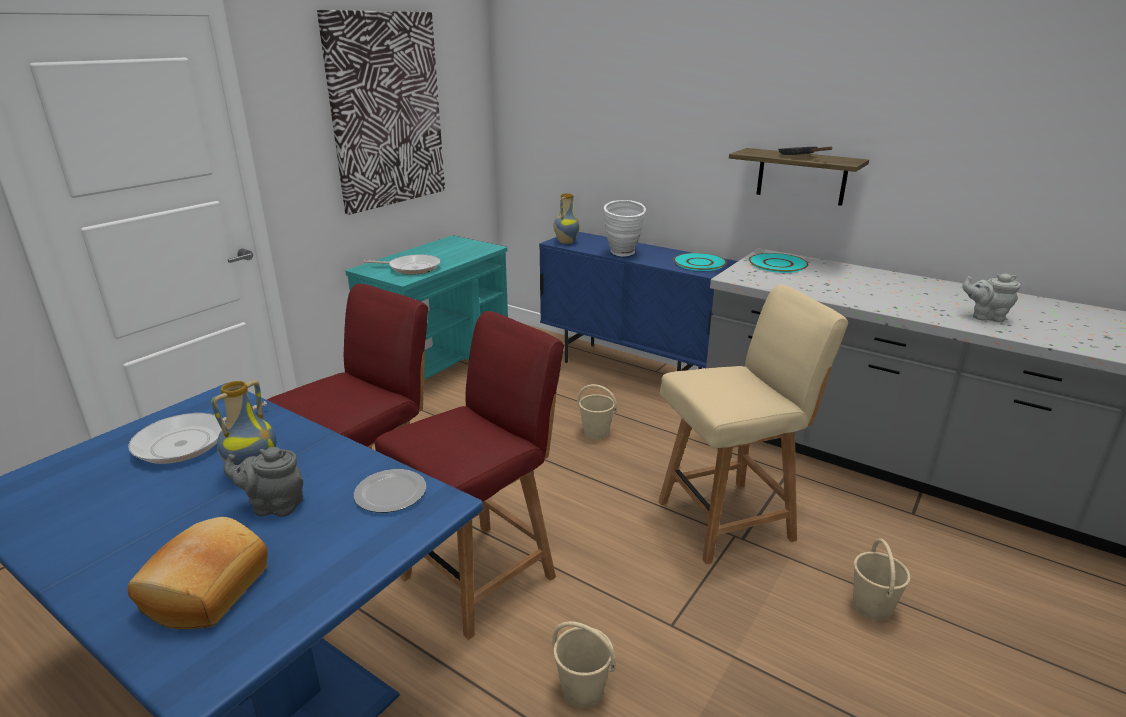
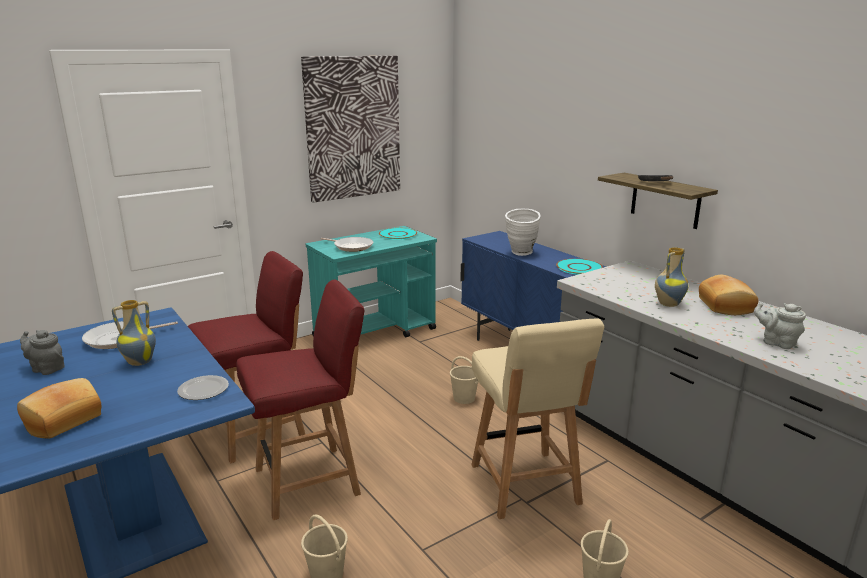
camera: 20 degrees right, 5 degrees down
grey teapot [224,447,303,517] -> grey teapot moved to [20,330,65,375]
vase [553,193,580,244] -> vase moved to [655,247,689,307]
beige chair [658,284,848,565] -> beige chair turned 75 degrees clockwise [472,319,604,519]
turquoise plate [749,253,809,273] -> turquoise plate moved to [379,228,417,240]
none -> bread [699,275,758,315]

